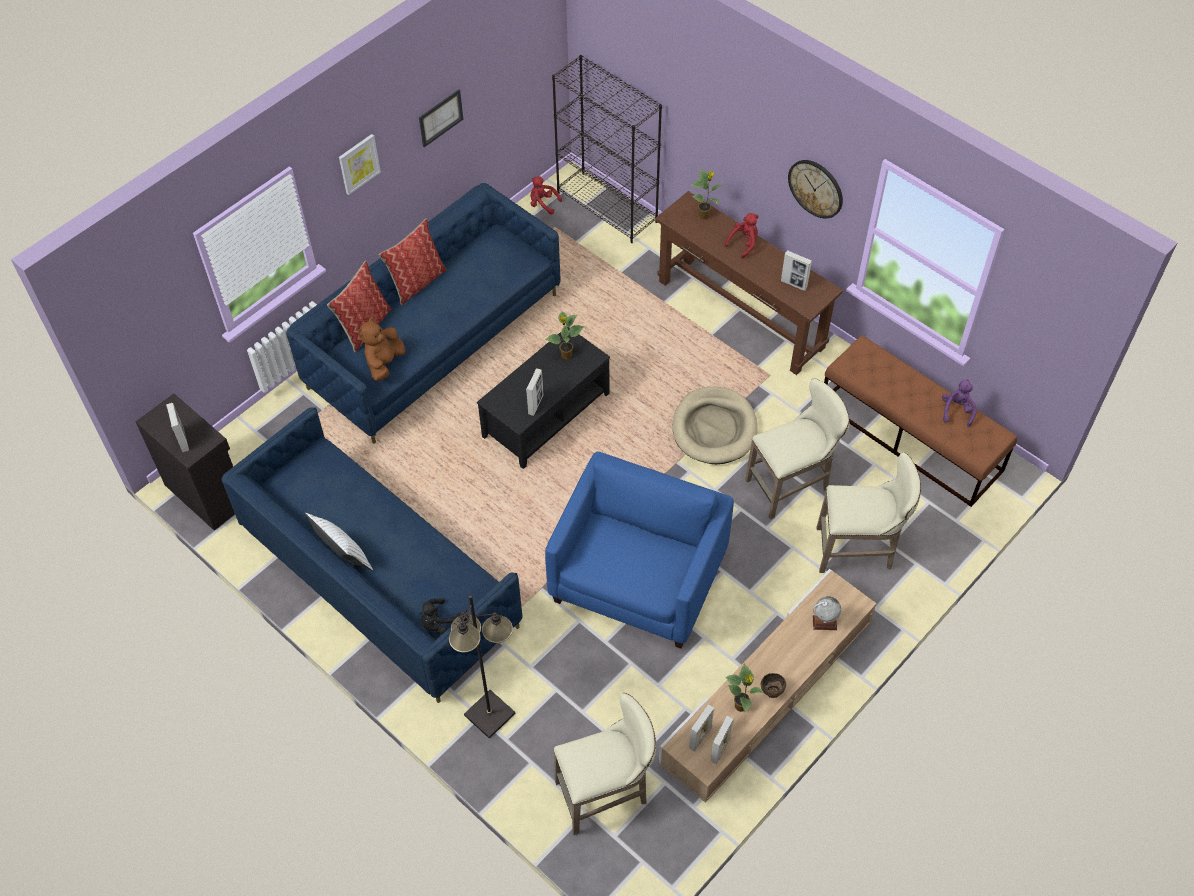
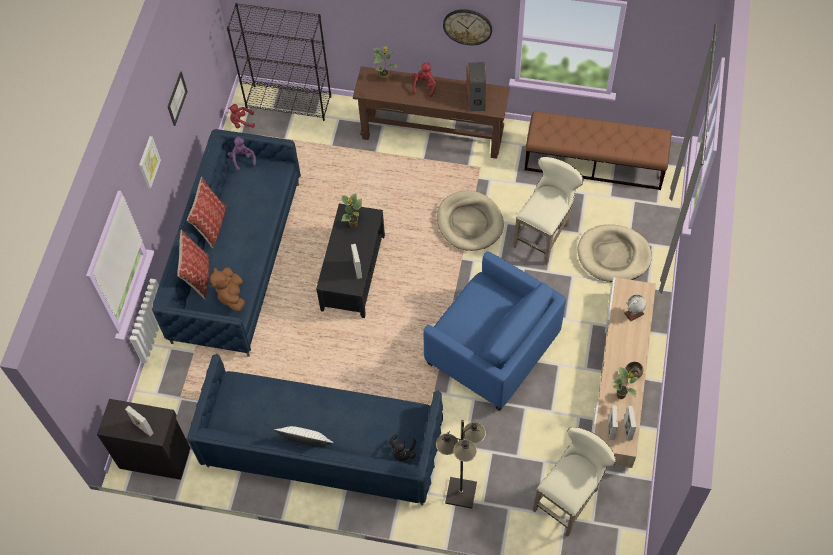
camera: 30 degrees left, 5 degrees up
blue armchair [545,452,734,649] -> blue armchair turned 135 degrees clockwise [423,252,566,411]
picture frame [781,250,812,291] -> speaker [466,62,486,112]
beige stool [817,452,921,573] -> beige dog bed [578,224,652,282]
purple plush toy [942,379,977,427] -> purple plush toy moved to [228,136,256,171]

